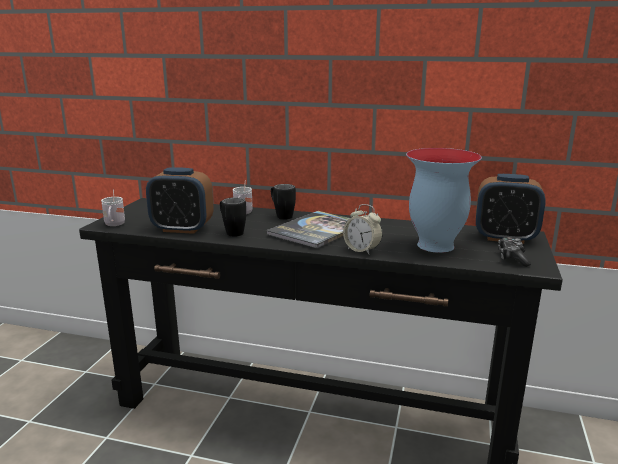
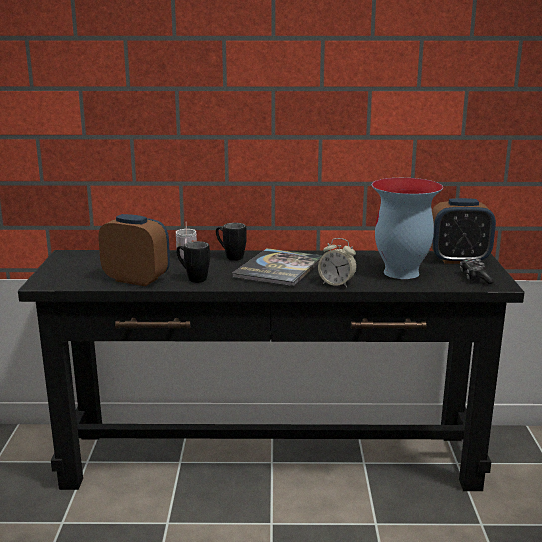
camera: 15 degrees left, 0 degrees up
white mug [101,190,125,226] -> none
alarm clock [146,167,214,234] -> alarm clock turned 150 degrees counterclockwise [98,214,170,286]

